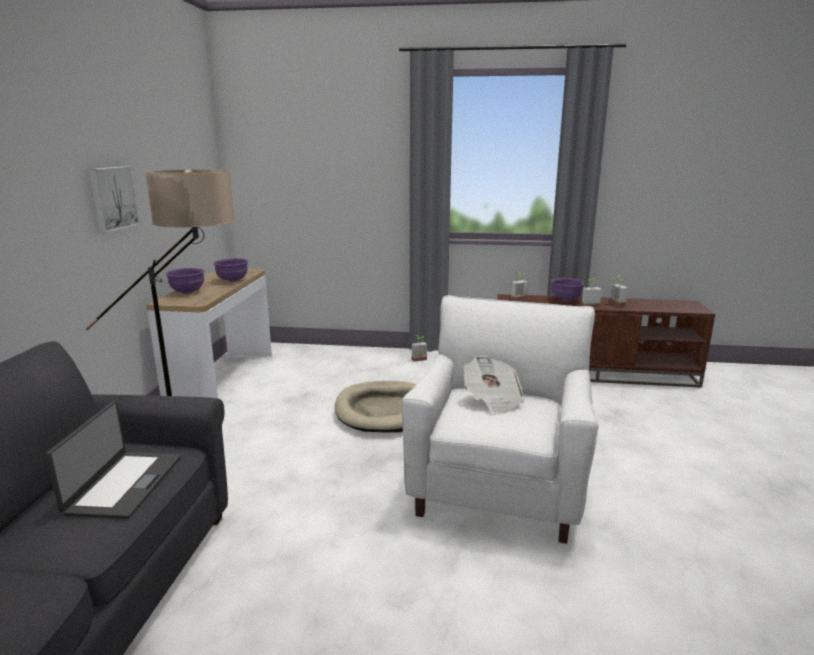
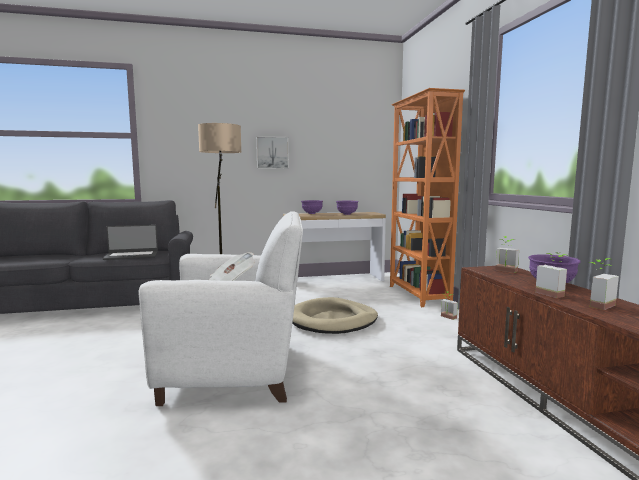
camera: 70 degrees right, 10 degrees down
none -> orange bookcase [390,88,465,307]

